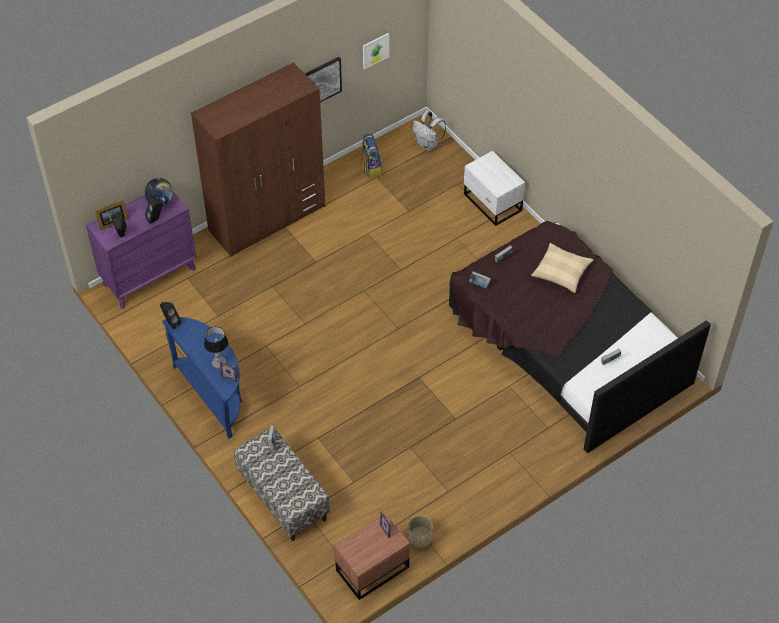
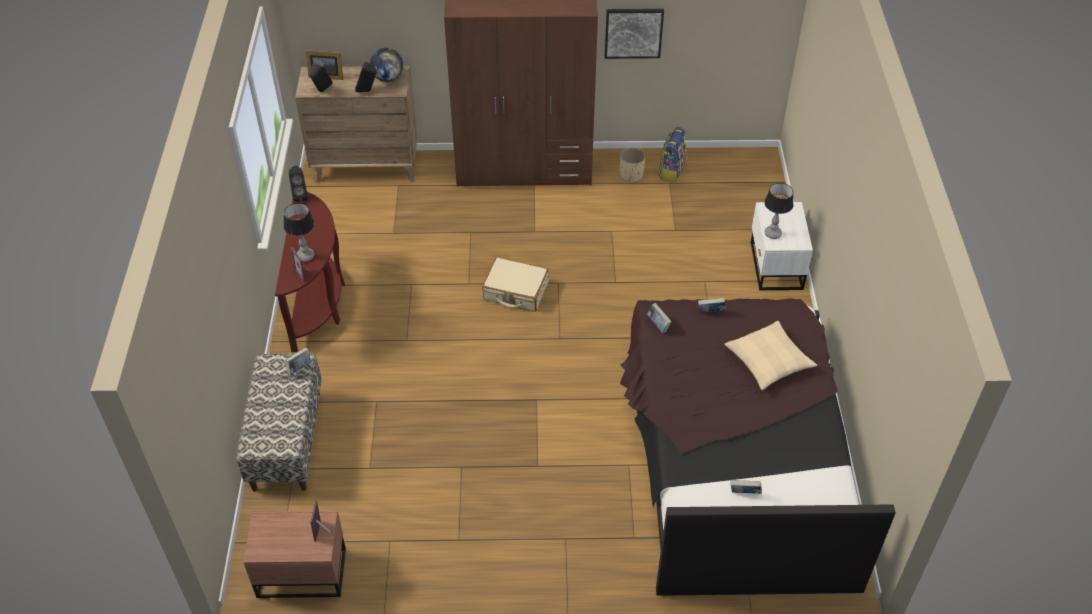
camera: 35 degrees right, 5 degrees down
purple dresser [86,191,196,309] -> brown dresser [295,66,417,183]
blue console table [162,317,242,439] -> brown console table [275,192,345,352]
picture [363,33,389,69] -> none
beige planter [408,515,433,548] -> beige planter moved to [620,148,646,182]
white backpack [412,110,446,151] -> none
none -> beige suitcase [482,257,549,312]
none -> table lamp [764,183,793,239]

